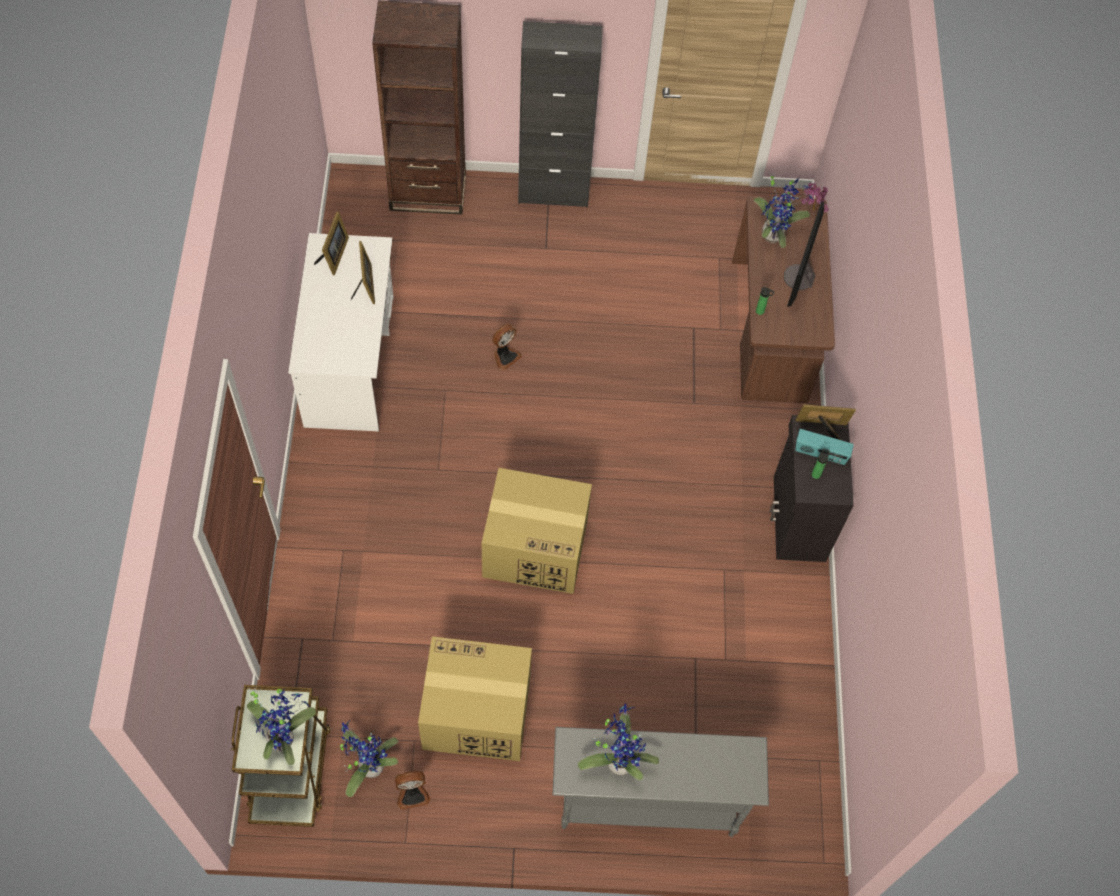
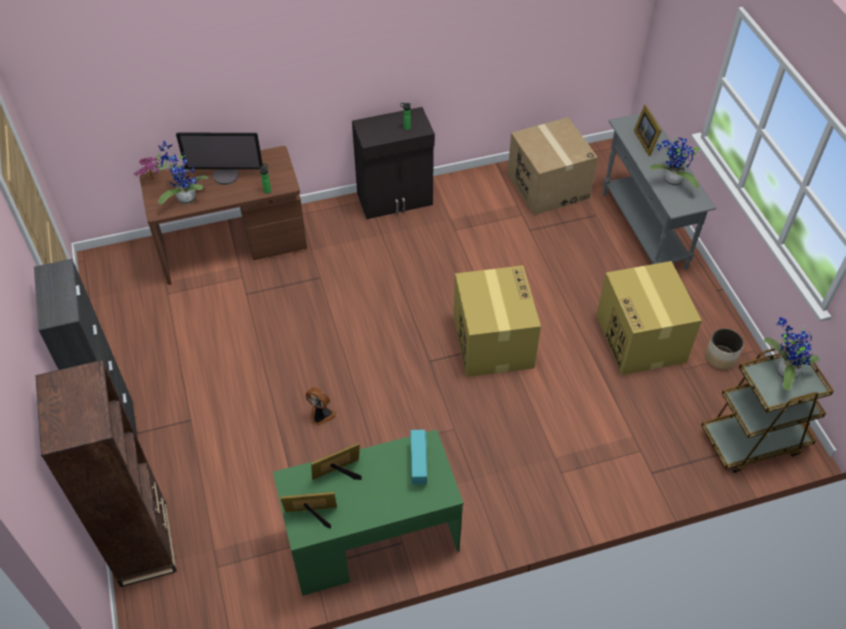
camera: 105 degrees left, 10 degrees down
white desk [288,233,394,431] -> green desk [273,429,464,596]
potted plant [340,720,398,797] -> none
fan [395,771,430,810] -> planter [705,328,744,370]
picture frame [795,404,856,440] -> picture frame moved to [634,104,662,156]
radio [795,429,854,465] -> radio moved to [410,430,427,484]
none -> cardboard box [507,117,598,215]

